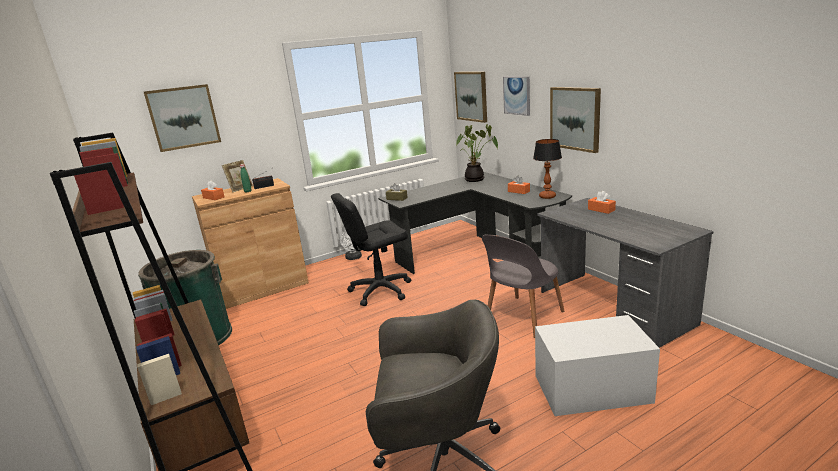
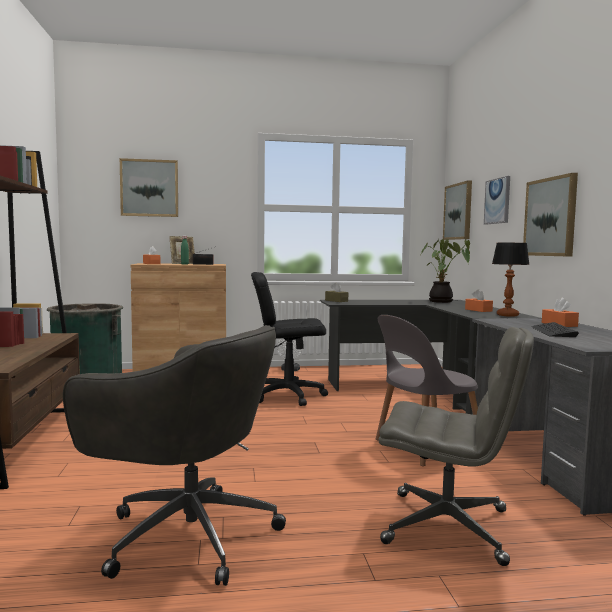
camera: 20 degrees right, 15 degrees down
white storage box [535,315,660,416] -> grey office chair [378,327,534,566]
none -> keyboard [532,322,579,337]

